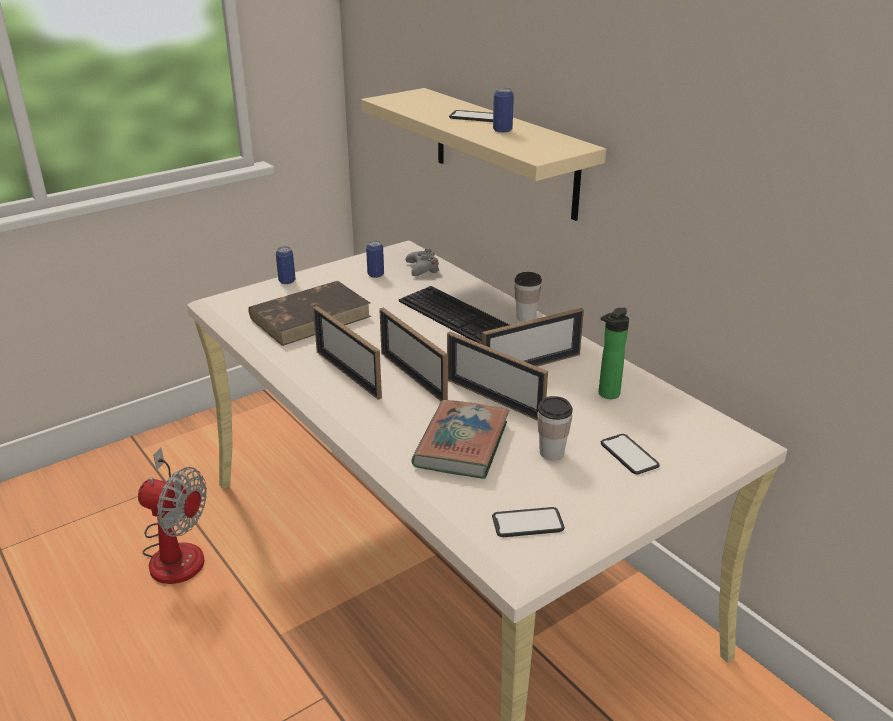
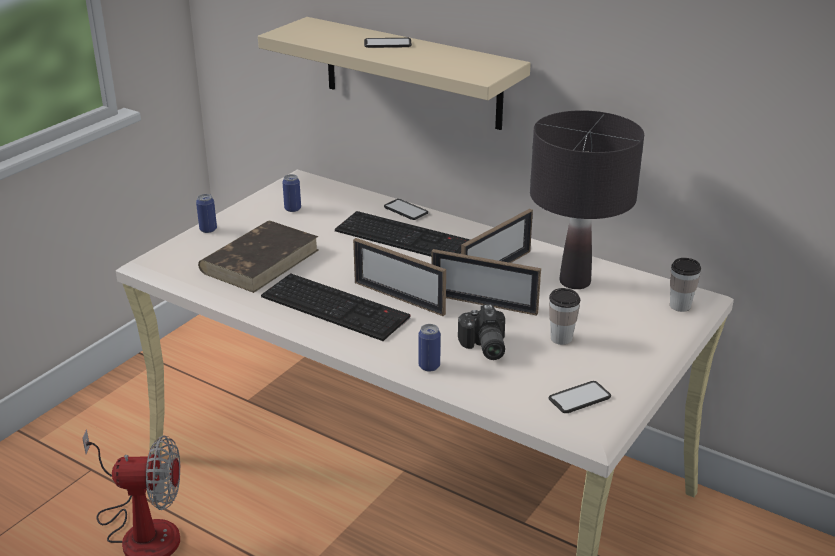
camera: 20 degrees left, 0 degrees up
picture frame [313,306,382,400] -> keyboard [261,273,410,341]
grey game controller [405,247,439,276] -> none
book [412,400,509,479] -> camera [458,304,505,360]
can [493,87,514,133] -> can moved to [419,324,441,372]
cup [514,272,542,322] -> cup moved to [670,258,701,312]
bottle [599,308,629,399] -> black table lamp [530,110,644,289]
phone [601,434,660,475] -> phone moved to [384,199,428,220]

